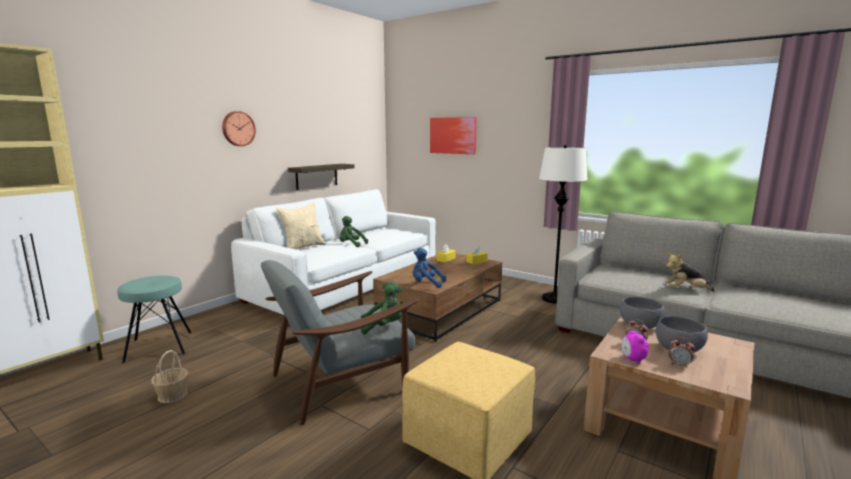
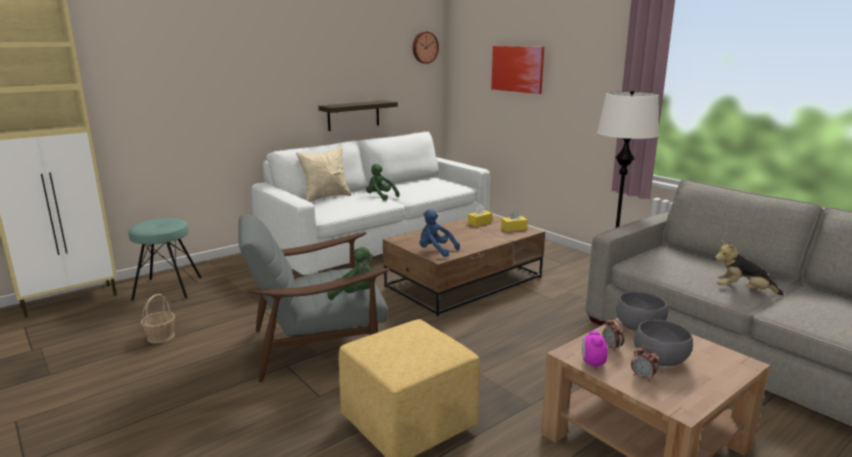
camera: 15 degrees right, 5 degrees up
wall clock [222,111,256,146] -> wall clock moved to [413,31,439,64]

